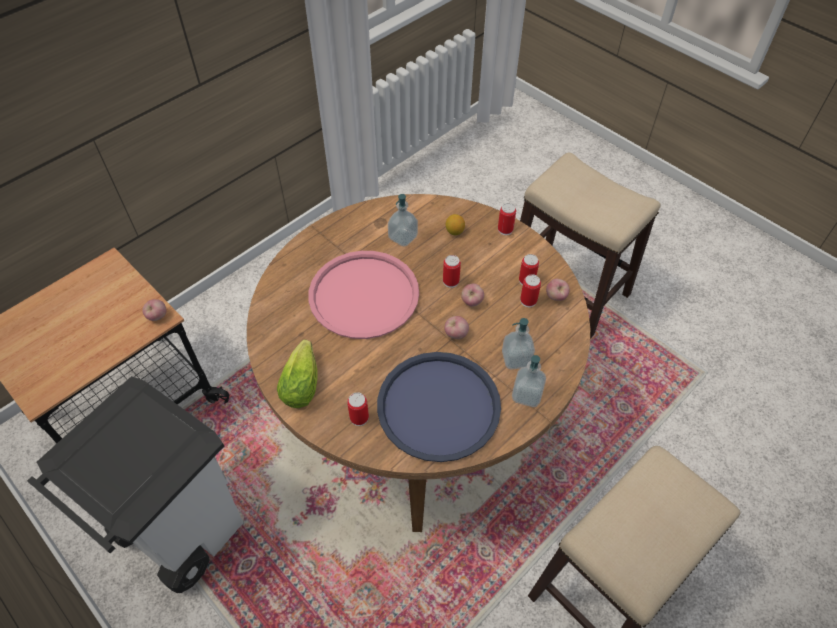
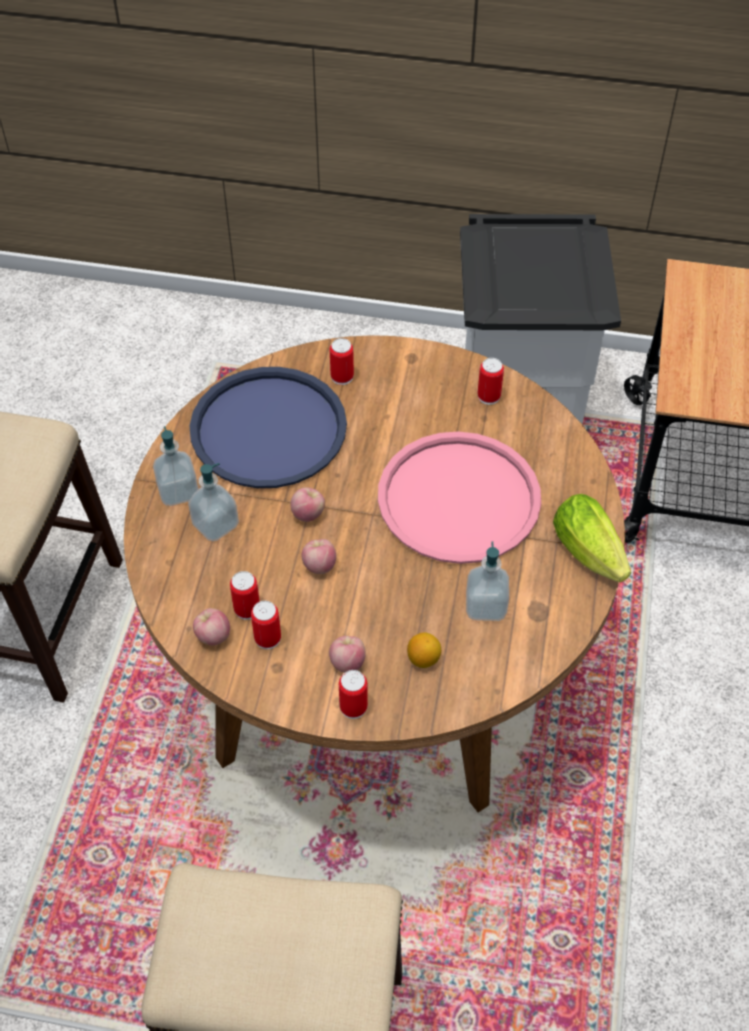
camera: 145 degrees right, 0 degrees up
apple [142,299,166,321] -> apple moved to [329,636,366,673]
lettuce [277,340,317,408] -> lettuce moved to [553,494,631,582]
can [443,255,461,288] -> can moved to [478,358,504,405]

